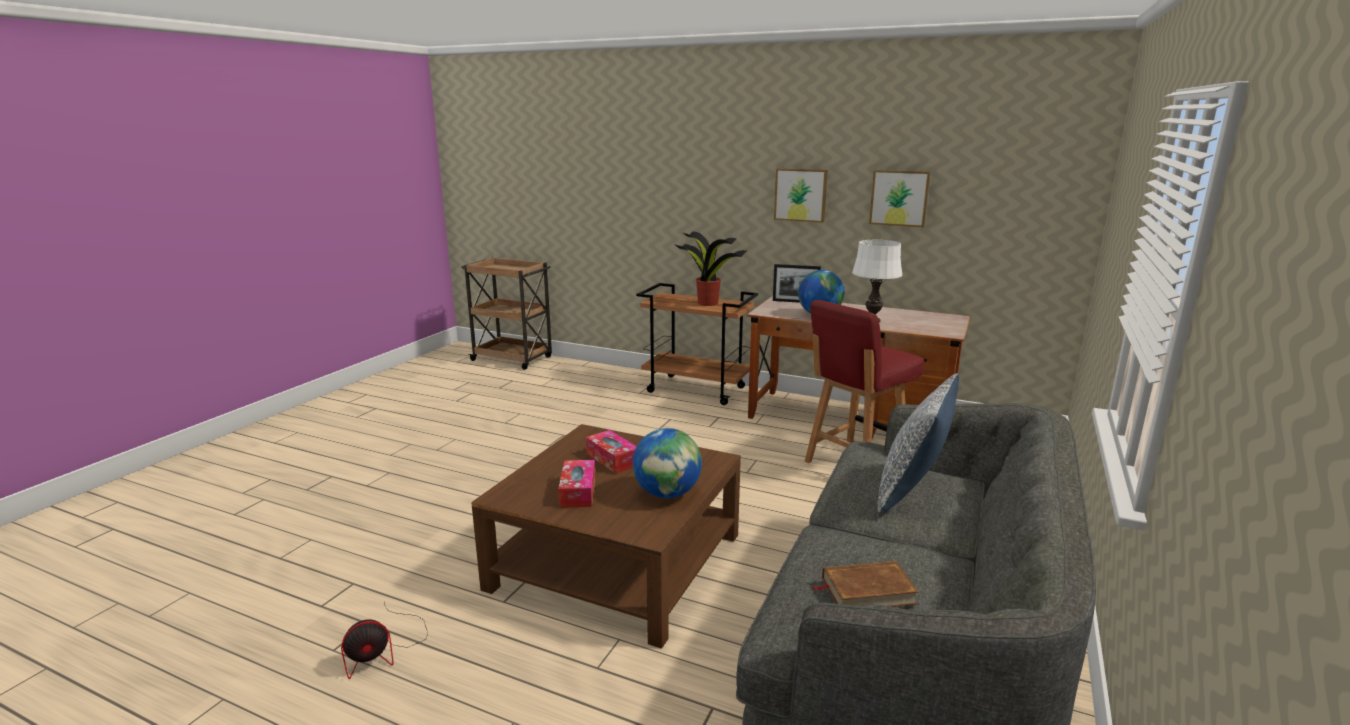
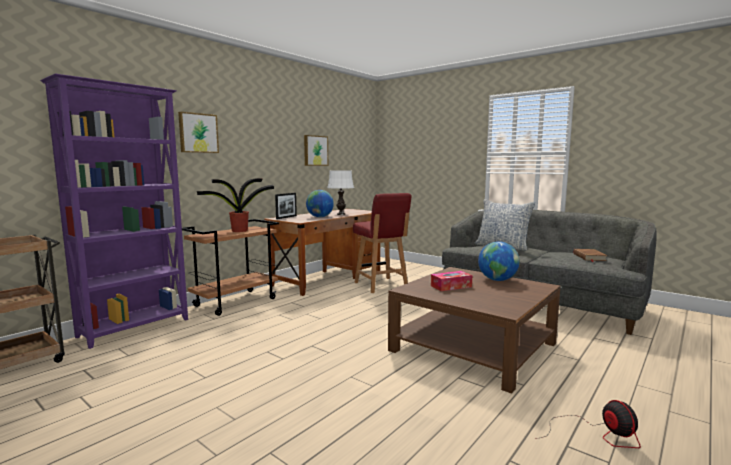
camera: 75 degrees left, 10 degrees down
tissue box [558,460,595,508] -> none
picture [774,168,828,223] -> picture moved to [178,112,219,153]
none -> purple bookcase [40,73,188,349]

